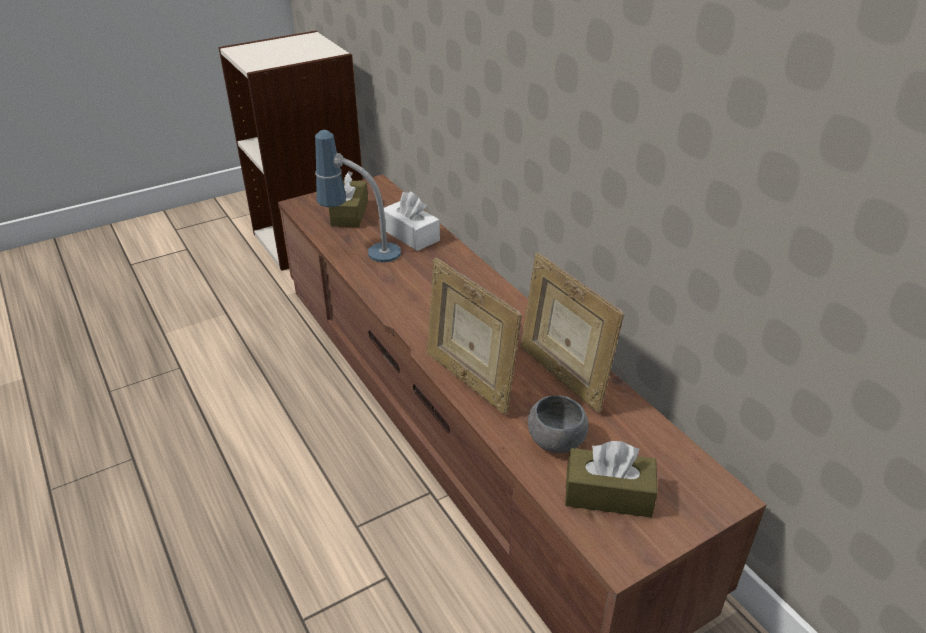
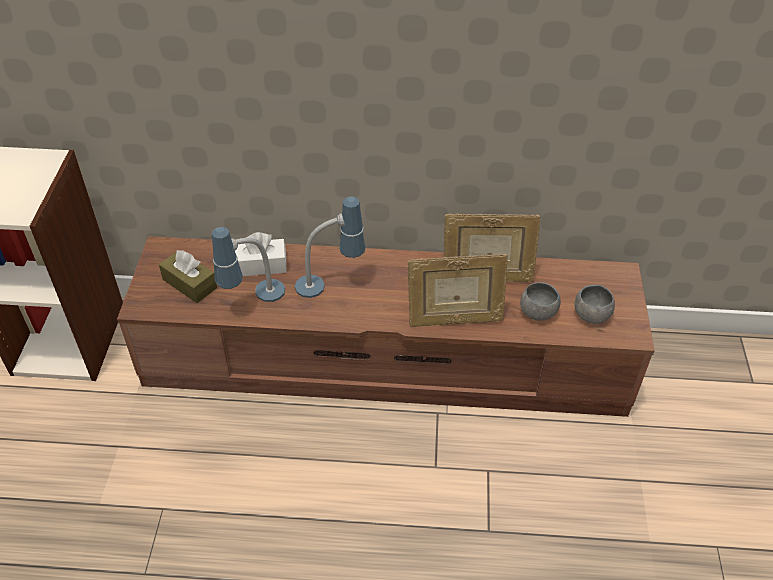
camera: 55 degrees left, 10 degrees up
brown tissue box [565,441,658,517] -> grey bowl [575,285,615,324]
none -> table lamp [295,197,366,298]

